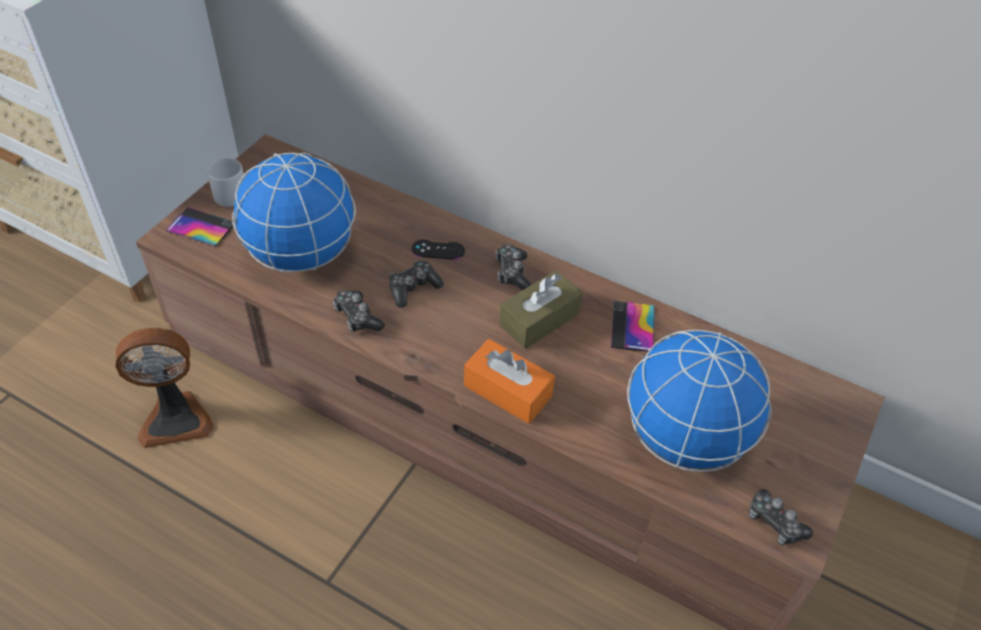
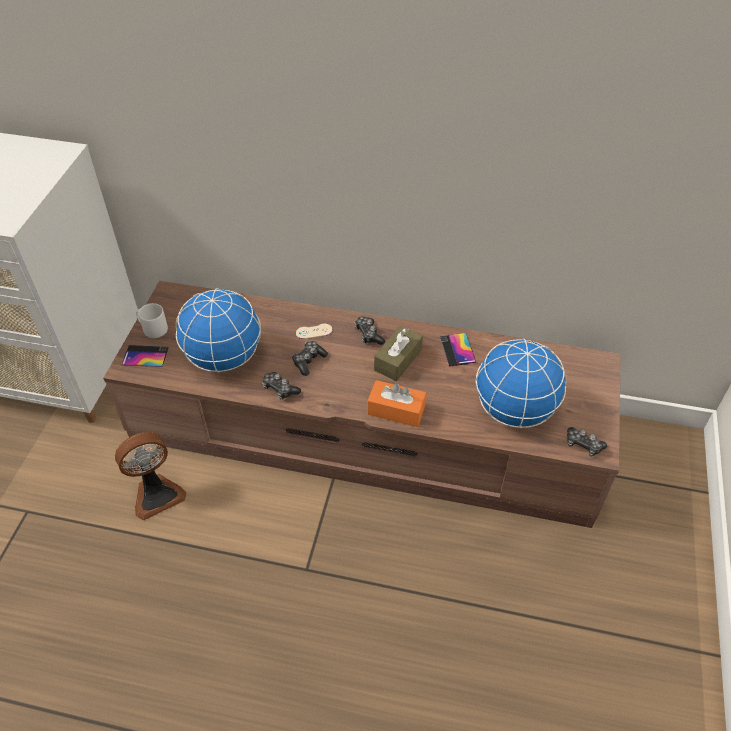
camera: 15 degrees left, 0 degrees up
black game controller [412,240,465,260] -> beige game controller [296,324,332,339]

